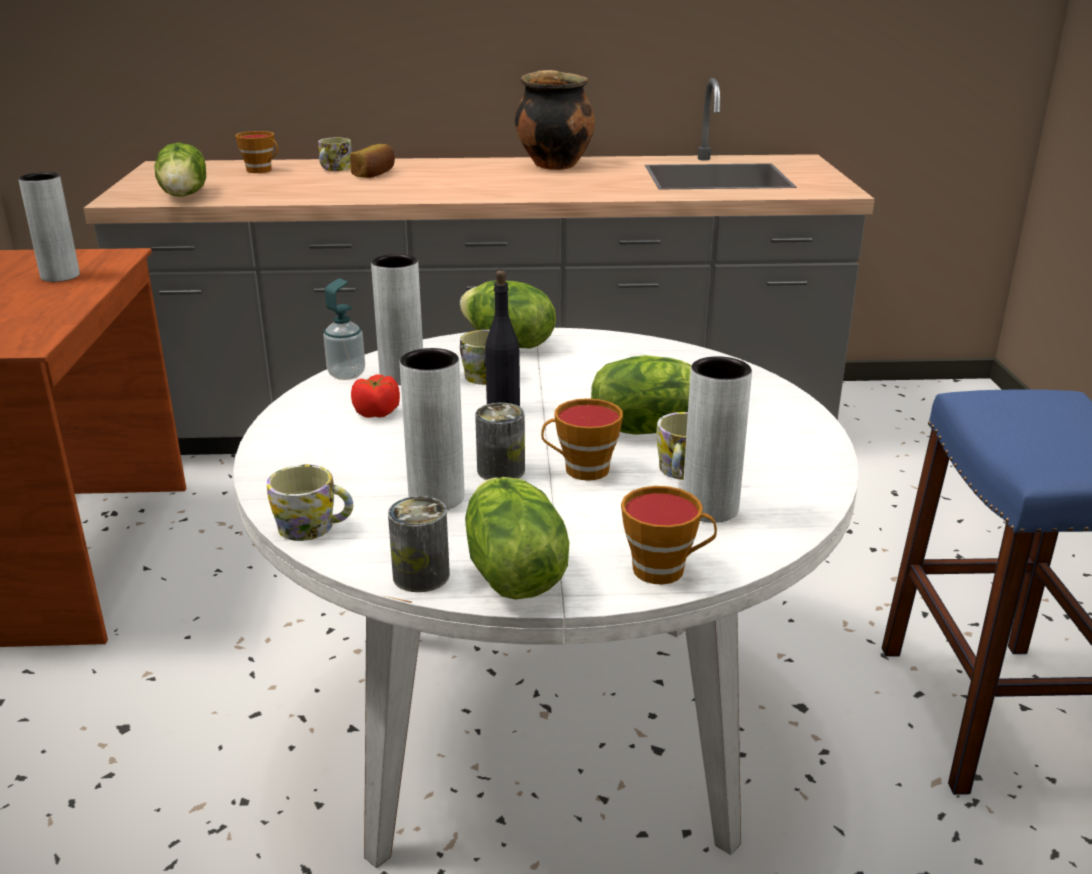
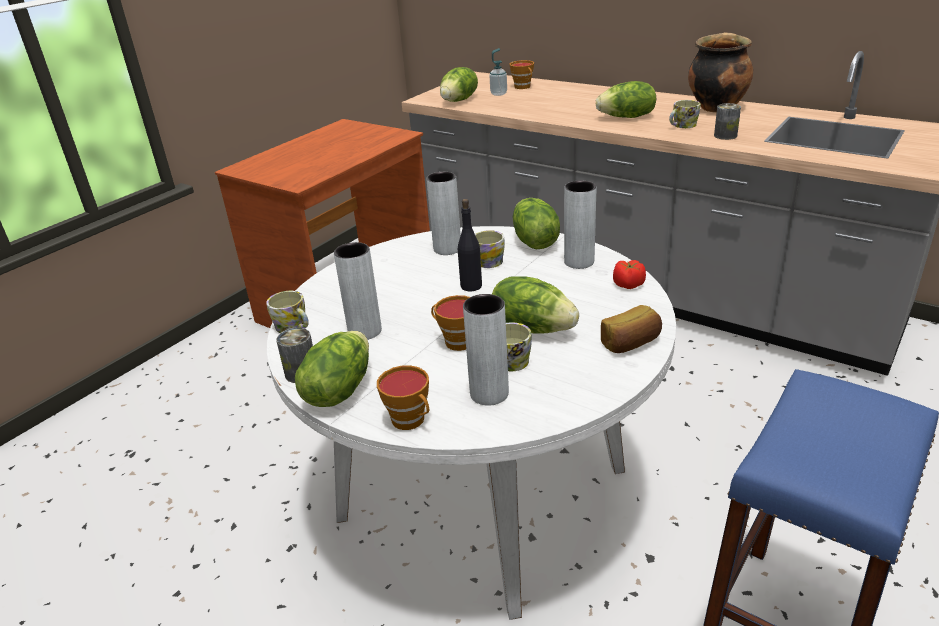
camera: 40 degrees right, 5 degrees up
grey vase [18,172,80,282] -> grey vase moved to [564,181,597,269]
mug [318,138,352,171] -> mug moved to [669,100,701,128]
soap dispenser [323,279,365,380] -> soap dispenser moved to [490,48,507,96]
bread [350,144,395,178] -> bread moved to [601,305,662,353]
tomato [351,375,400,418] -> tomato moved to [613,260,646,289]
can [475,403,525,480] -> can moved to [714,103,741,140]
none -> lettuce [596,81,656,118]

